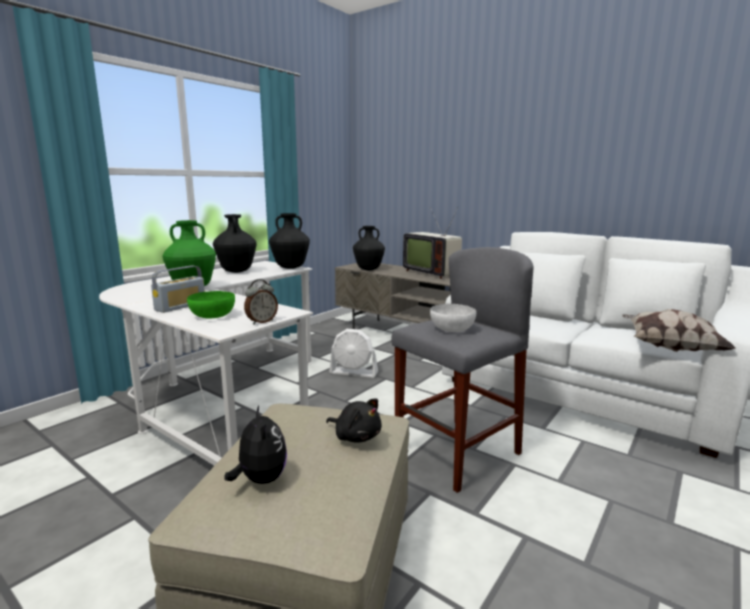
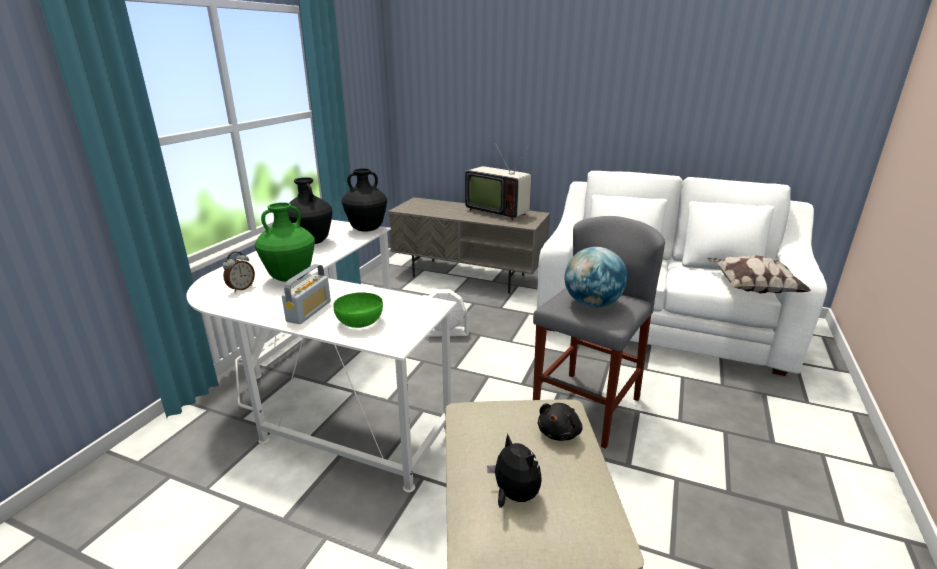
camera: 15 degrees left, 10 degrees up
alarm clock [244,279,278,324] -> alarm clock moved to [223,251,255,292]
black plush toy [326,398,381,443] -> black plush toy turned 105 degrees clockwise [538,403,583,441]
black vase [353,226,385,270] -> none
white bowl [430,304,476,332] -> globe [564,247,627,308]

